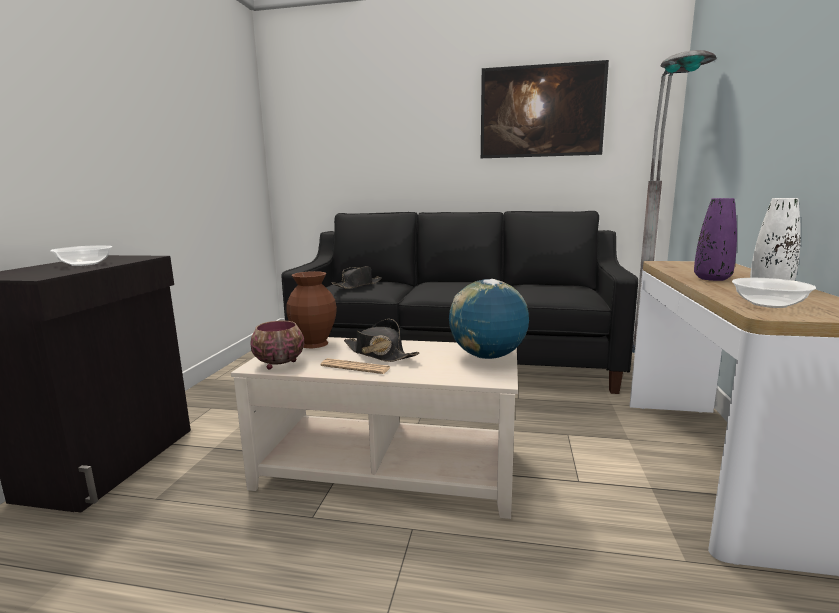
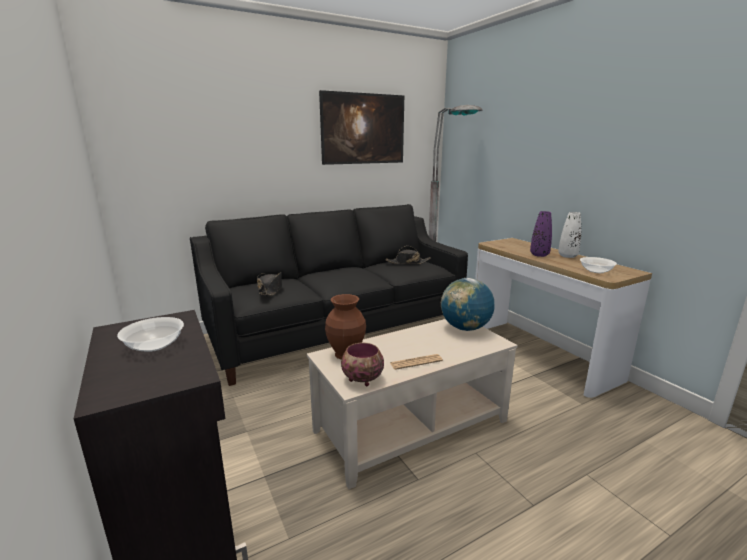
camera: 40 degrees left, 5 degrees up
black hat [344,319,419,362] -> black hat moved to [385,246,431,264]

